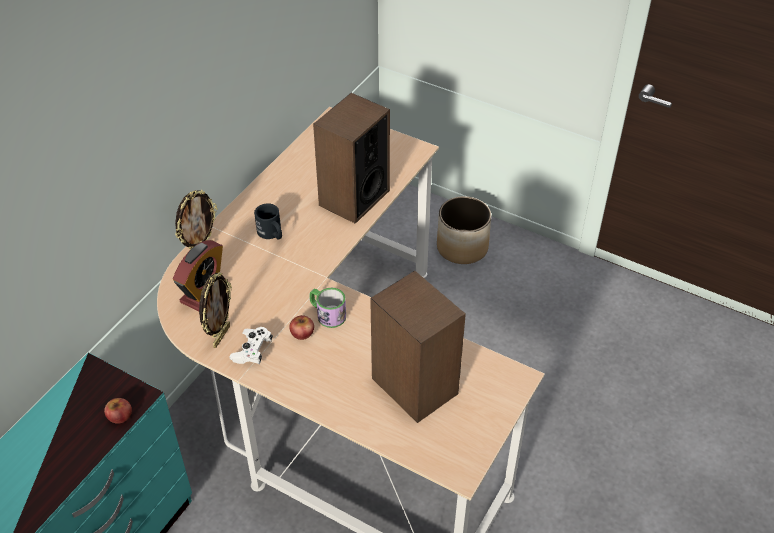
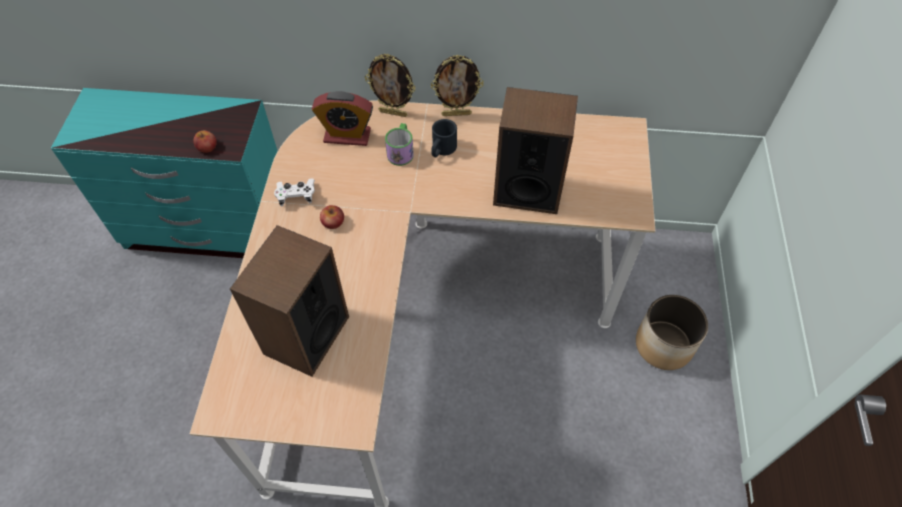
camera: 65 degrees right, 10 degrees up
picture frame [199,272,232,348] -> picture frame moved to [431,55,484,116]
mug [309,288,346,328] -> mug moved to [385,123,414,166]

